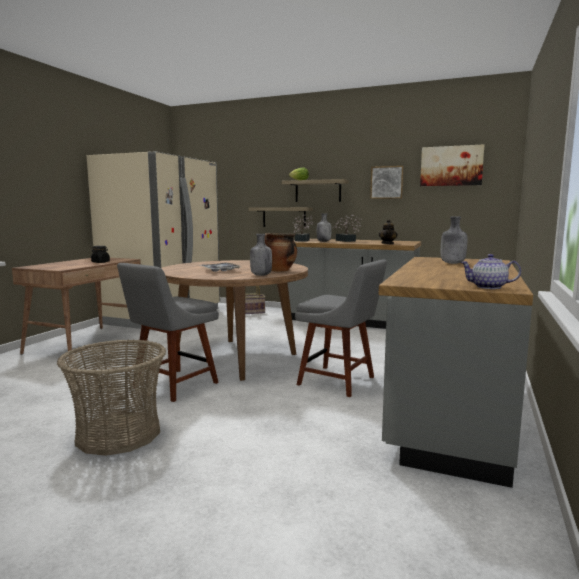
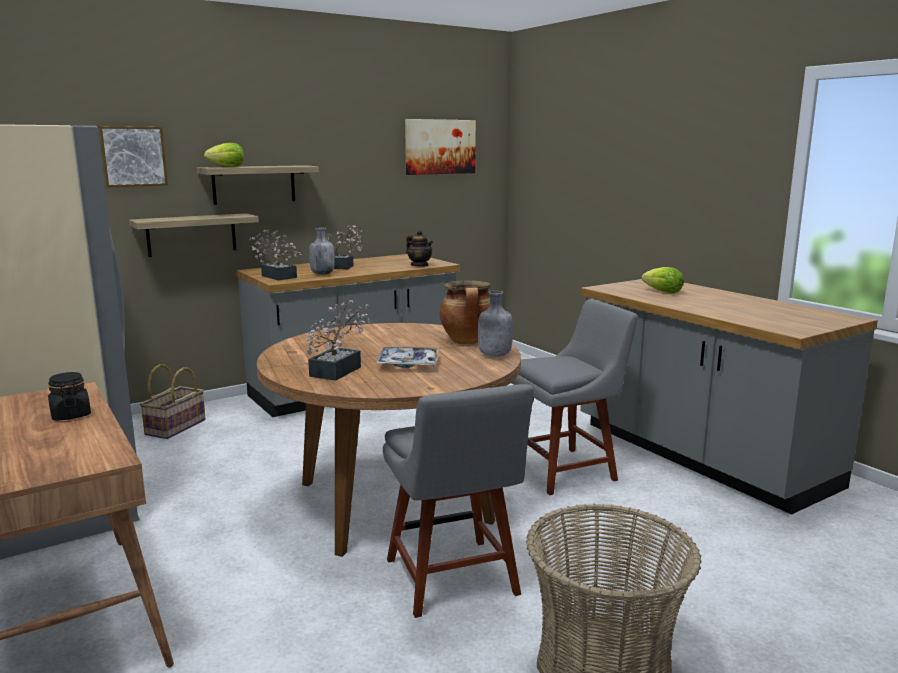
camera: 55 degrees left, 5 degrees up
picture [370,166,404,199] -> picture moved to [98,126,168,187]
grey bottle [441,216,467,264] -> lettuce [642,267,684,294]
teapot [460,254,521,289] -> none
none -> potted plant [306,300,371,381]

